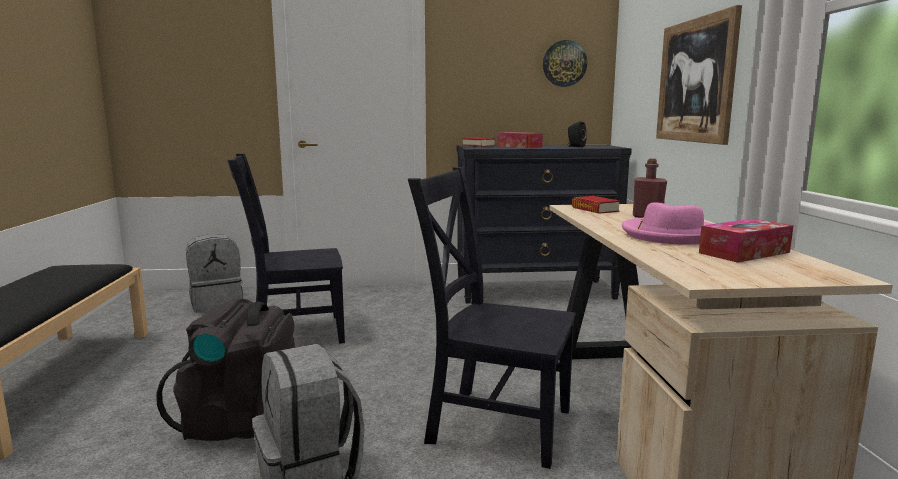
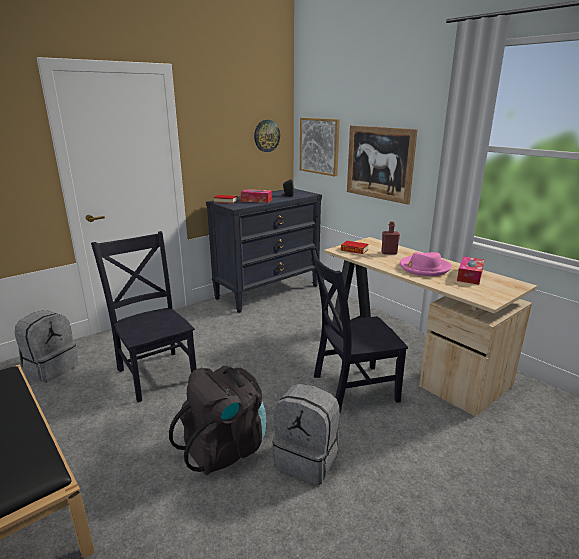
camera: 35 degrees left, 10 degrees up
black chair [227,153,345,344] -> black chair turned 105 degrees clockwise [91,231,197,402]
none -> picture [300,118,340,177]

